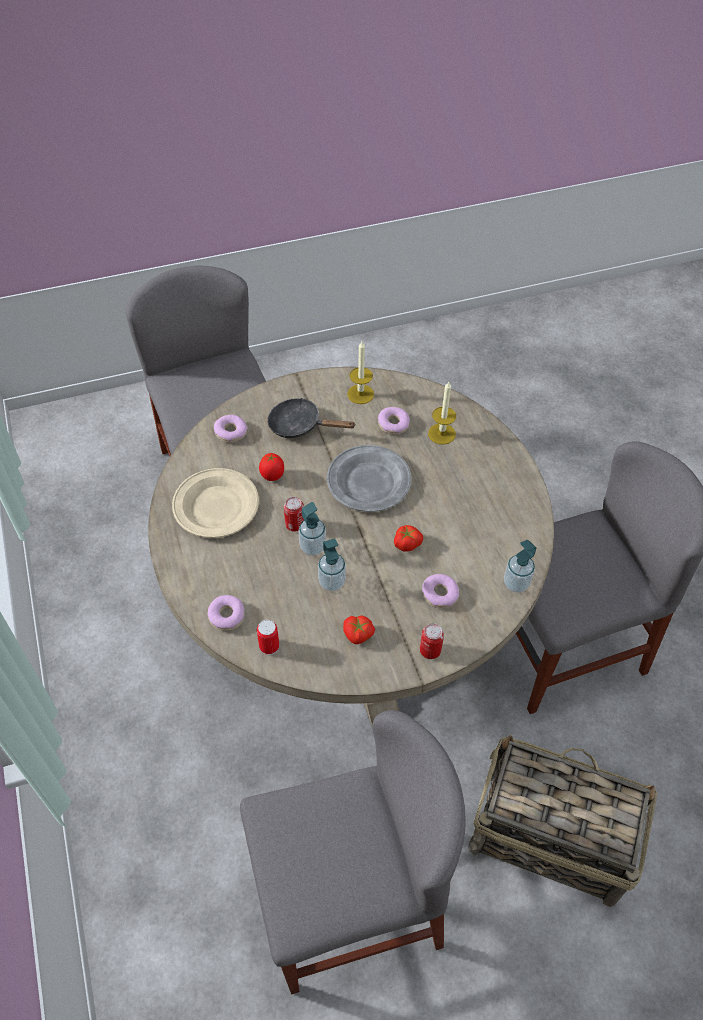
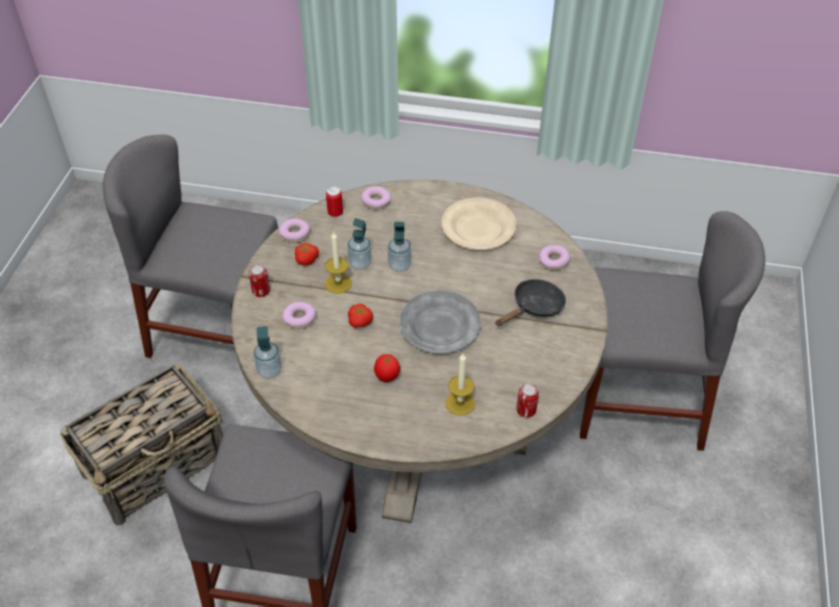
camera: 120 degrees right, 5 degrees down
grey chair [240,710,466,994] -> grey chair turned 90 degrees clockwise [103,135,278,358]
tomato [259,453,284,481] -> tomato moved to [374,354,400,382]
can [284,497,304,532] -> can moved to [516,383,539,418]
candle [347,341,374,404] -> candle moved to [325,232,352,294]
donut [378,407,410,434] -> donut moved to [279,218,310,243]

